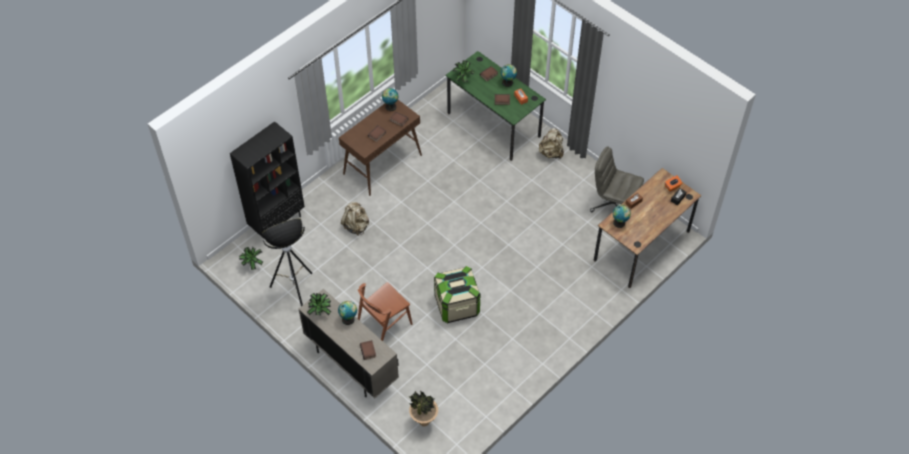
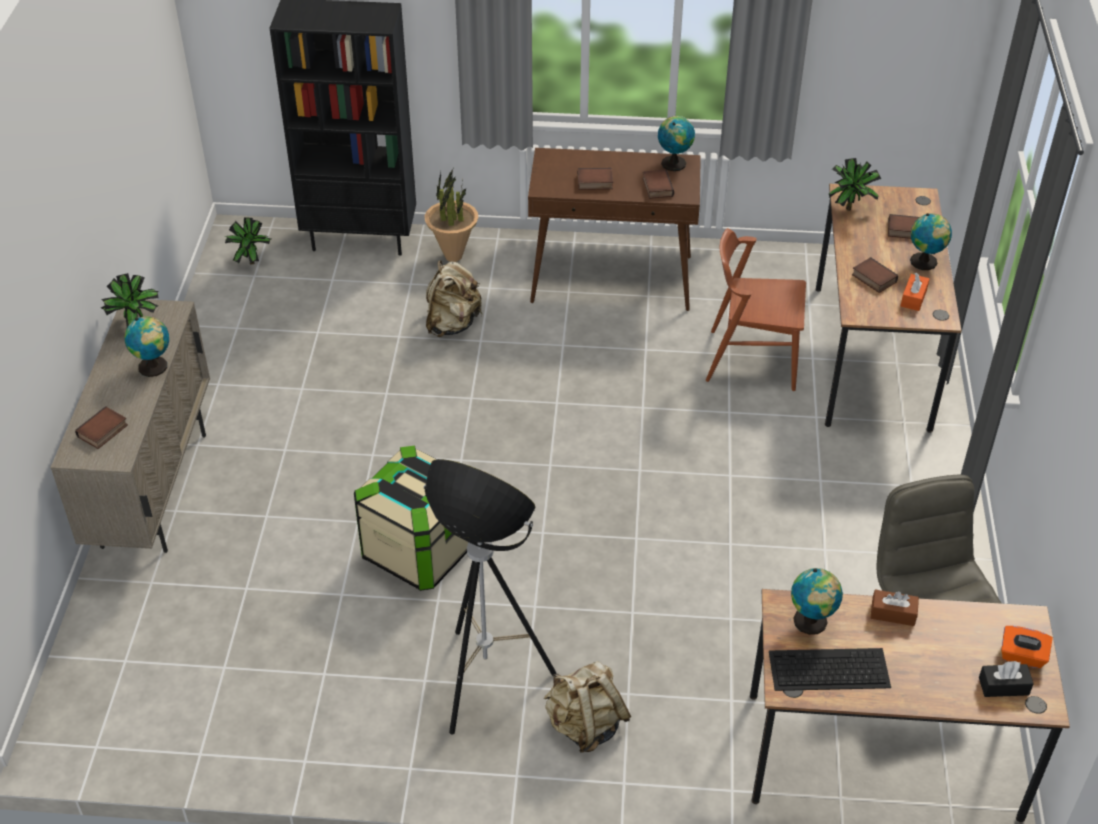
camera: 50 degrees right, 10 degrees down
floor lamp [262,218,312,306] -> floor lamp moved to [424,459,557,735]
brown chair [358,282,413,341] -> brown chair moved to [706,228,806,391]
potted plant [409,391,438,427] -> potted plant moved to [425,169,478,262]
green desk [446,51,546,161] -> brown desk [815,184,961,433]
beige backpack [539,128,564,159] -> beige backpack moved to [544,661,631,753]
none -> keyboard [769,648,891,691]

